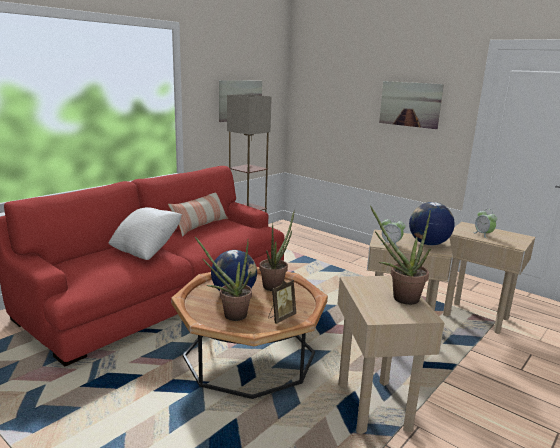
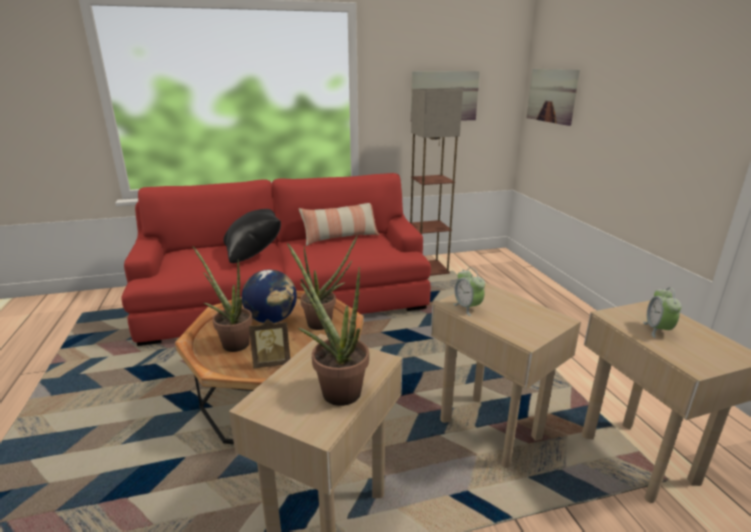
camera: 35 degrees right, 5 degrees up
white pillow [109,207,182,260] -> black pillow [223,209,281,263]
picture [379,81,444,129] -> picture moved to [527,69,580,126]
globe [409,202,455,245] -> none

